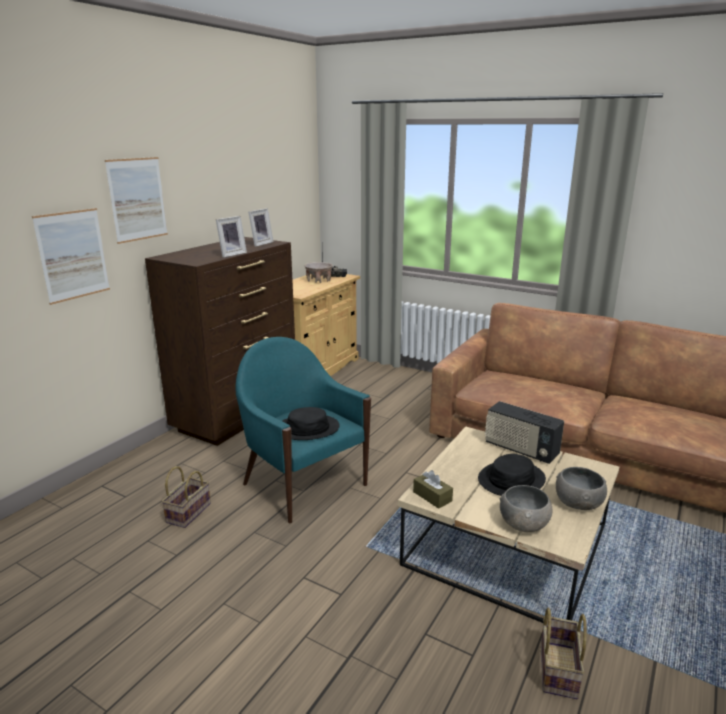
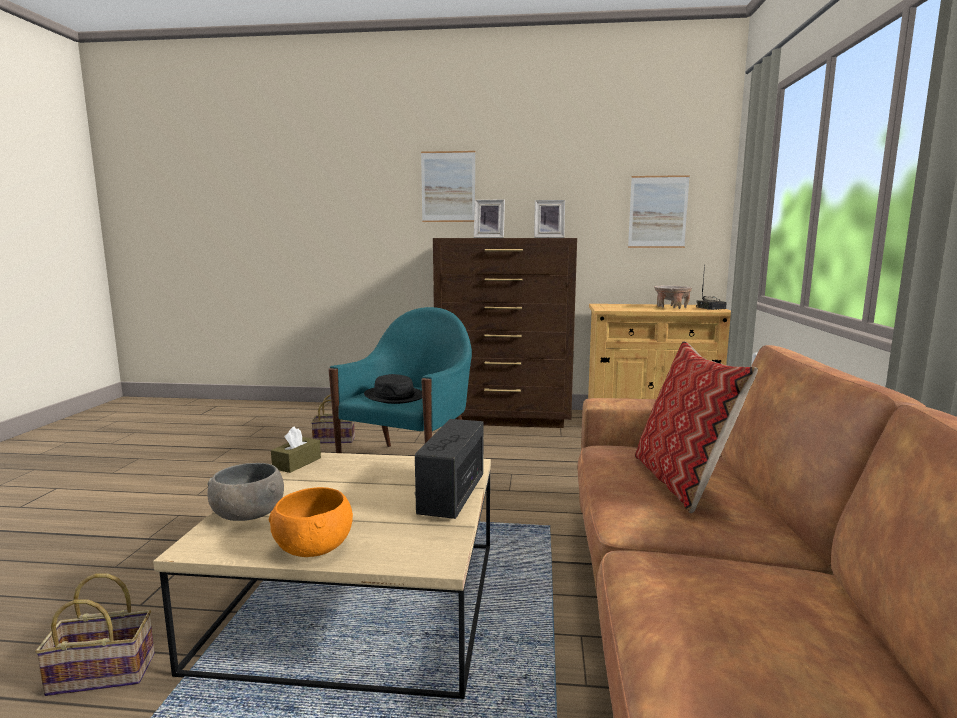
camera: 65 degrees right, 10 degrees down
picture [32,208,110,305] -> picture moved to [628,175,690,248]
black hat [478,454,546,496] -> none
grey bowl [556,467,607,510] -> orange bowl [268,487,353,557]
none -> pillow [635,341,758,513]

